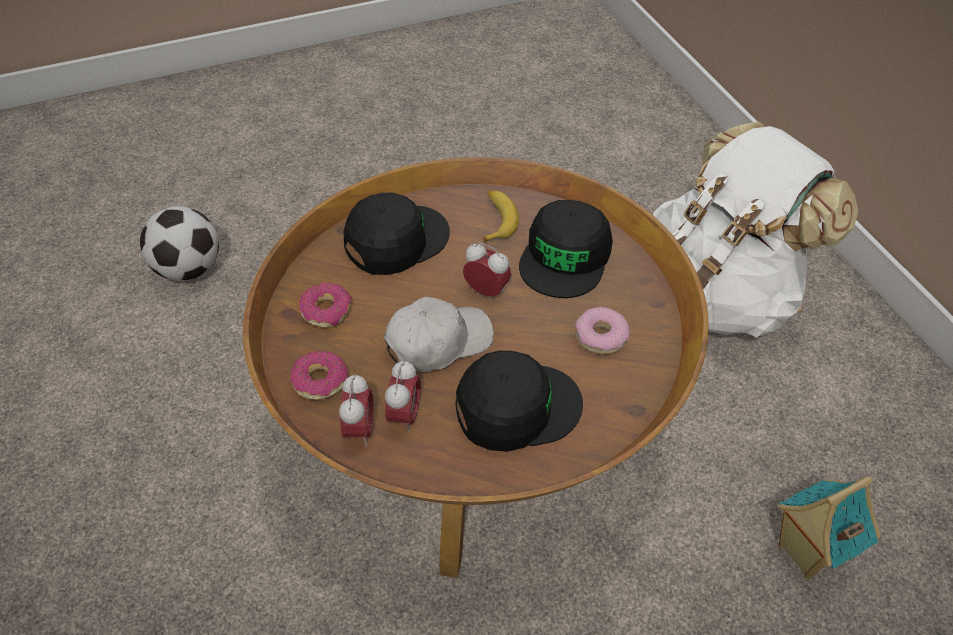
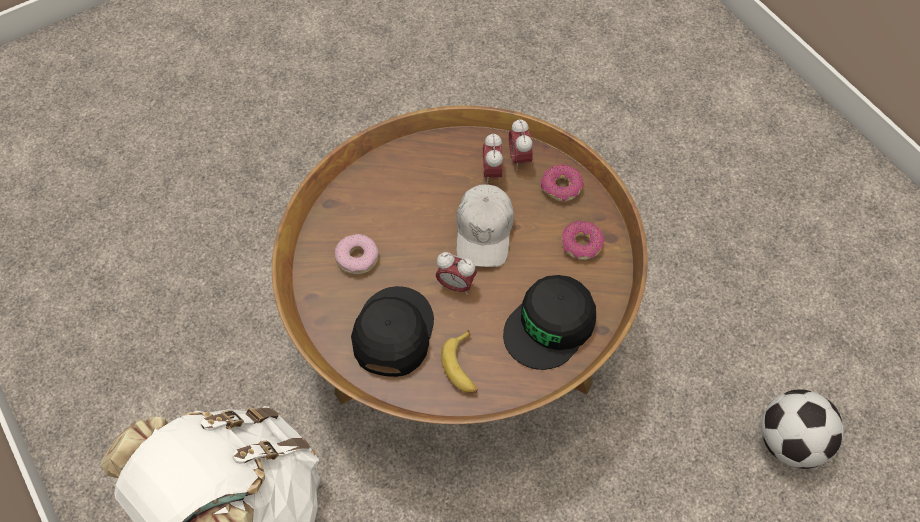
camera: 170 degrees right, 10 degrees up
white cap [384,296,494,373] -> white cap turned 45 degrees counterclockwise [456,184,514,267]
black cap [456,351,583,452] -> none
toy house [778,476,881,579] -> none

